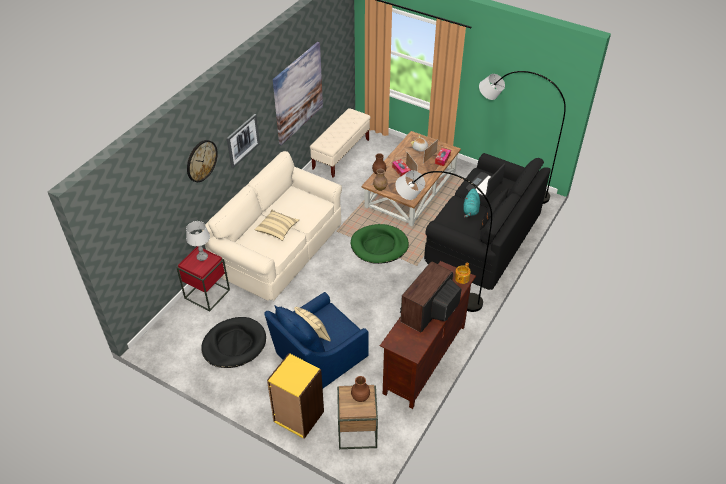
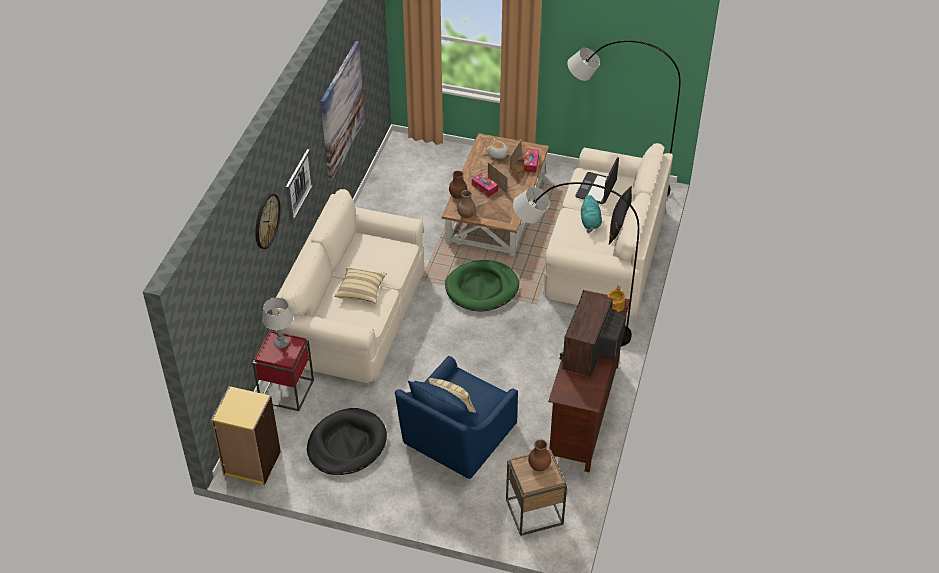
camera: 15 degrees left, 0 degrees up
yellow bookcase [267,353,324,439] -> yellow bookcase moved to [211,386,281,485]
beige bench [310,108,370,178] -> none
black sofa [424,153,551,290] -> beige sofa [543,143,673,316]

